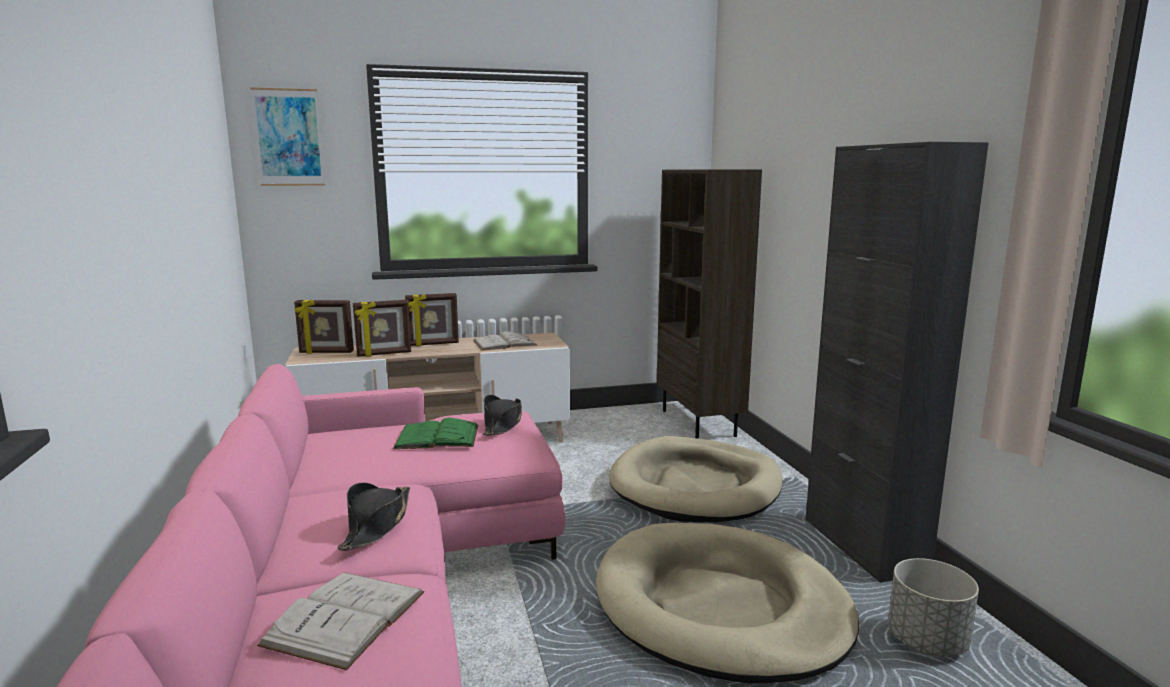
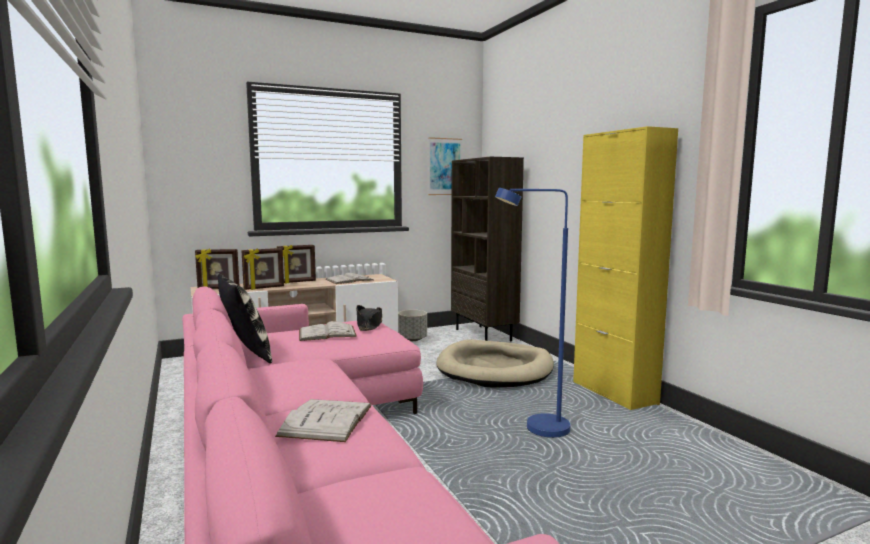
camera: 10 degrees left, 5 degrees down
picture [250,88,325,186] -> picture moved to [428,137,462,195]
black hat [337,482,410,551] -> none
green book [393,417,478,449] -> white book [299,321,357,341]
beige dog bed [596,523,859,683] -> blue floor lamp [495,188,570,438]
black cabinet [806,142,989,583] -> yellow cabinet [573,126,678,410]
grey planter [888,558,979,657] -> grey planter moved to [398,310,427,341]
none -> pillow [218,274,272,363]

